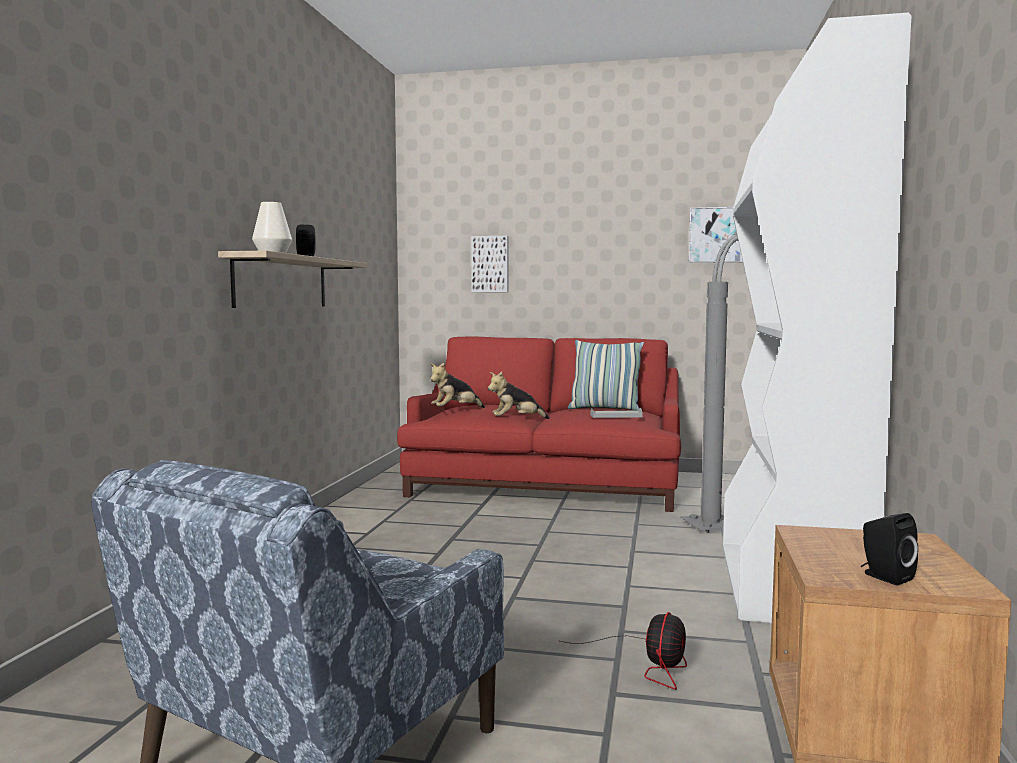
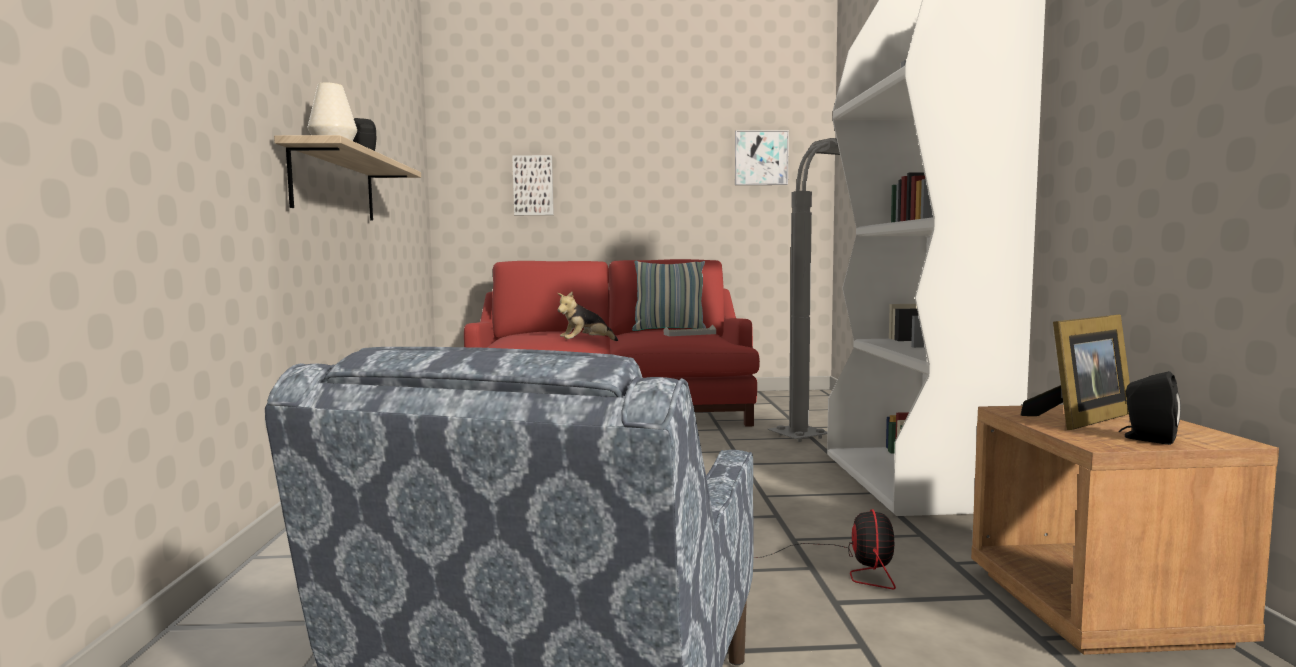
camera: 15 degrees left, 0 degrees up
plush toy [430,363,485,408] -> none
none -> picture frame [1021,314,1130,430]

